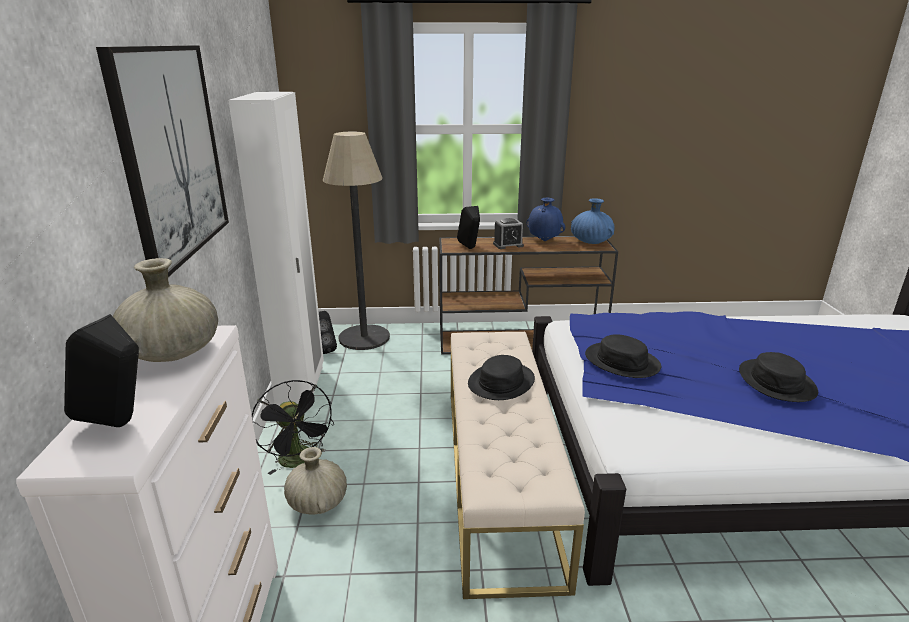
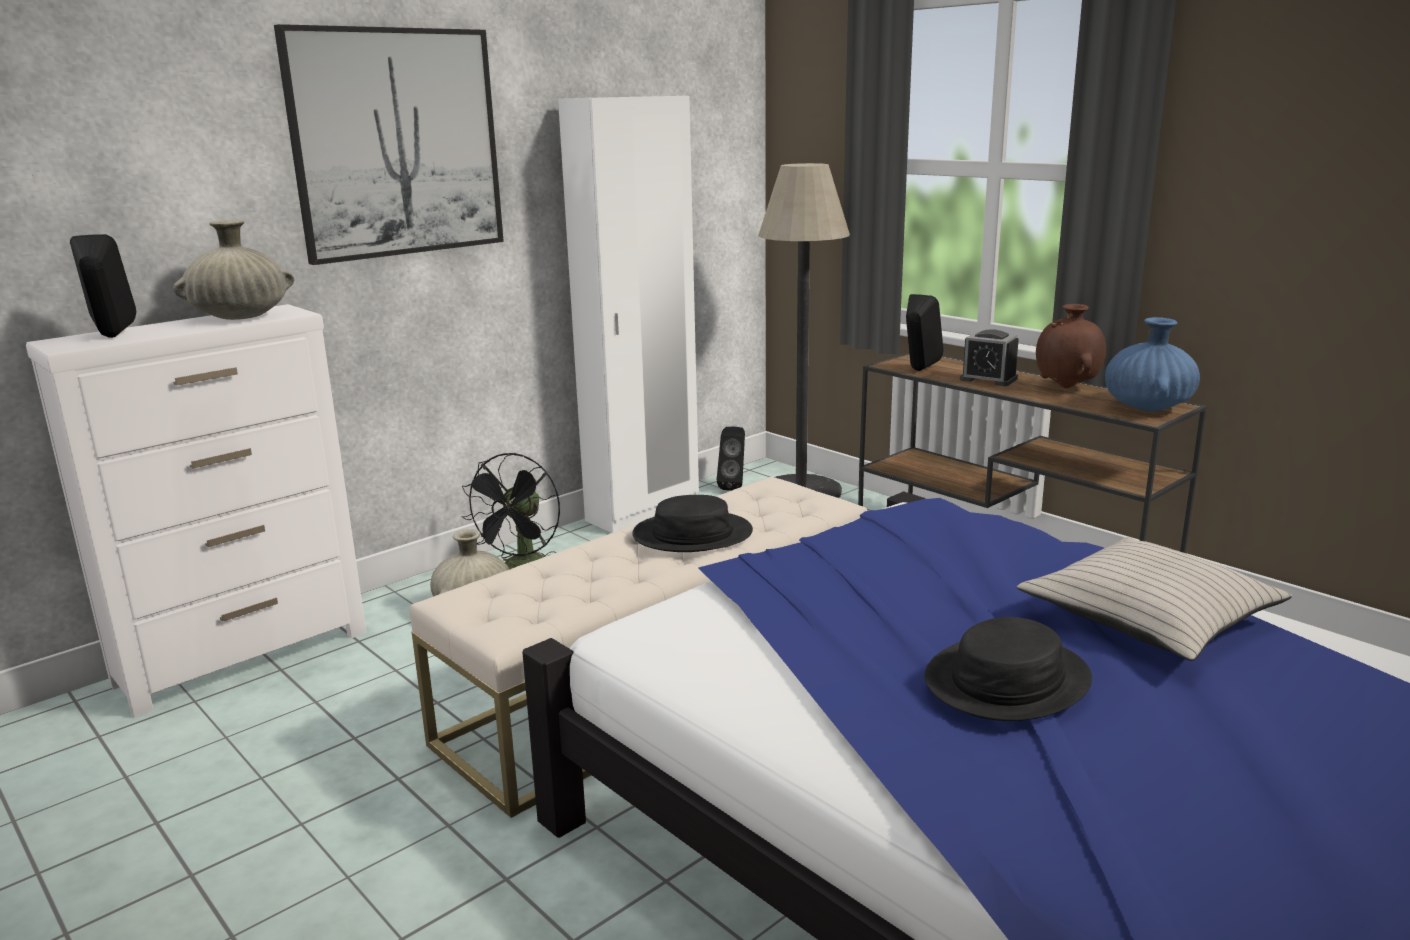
camera: 50 degrees right, 5 degrees down
blue vase [527,198,565,241] -> brown vase [1036,304,1106,388]
black hat [585,334,661,378] -> none
none -> beige pillow [1017,537,1292,661]

